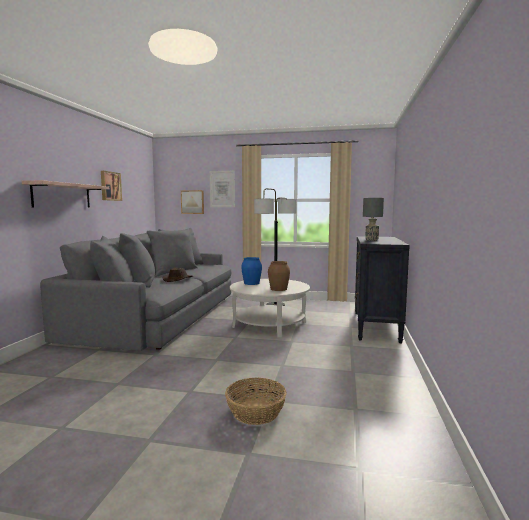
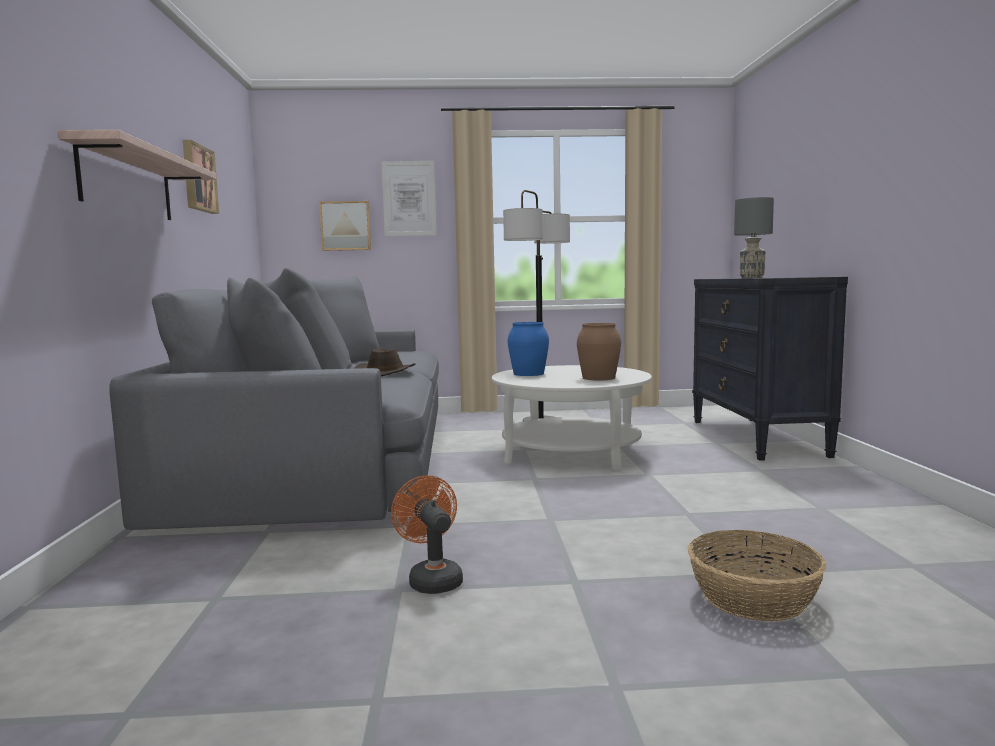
camera: 15 degrees left, 0 degrees up
none -> orange fan [391,475,463,594]

